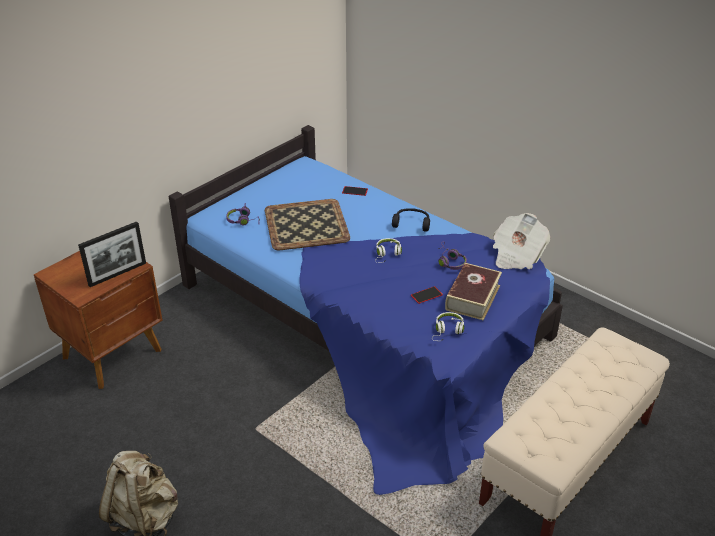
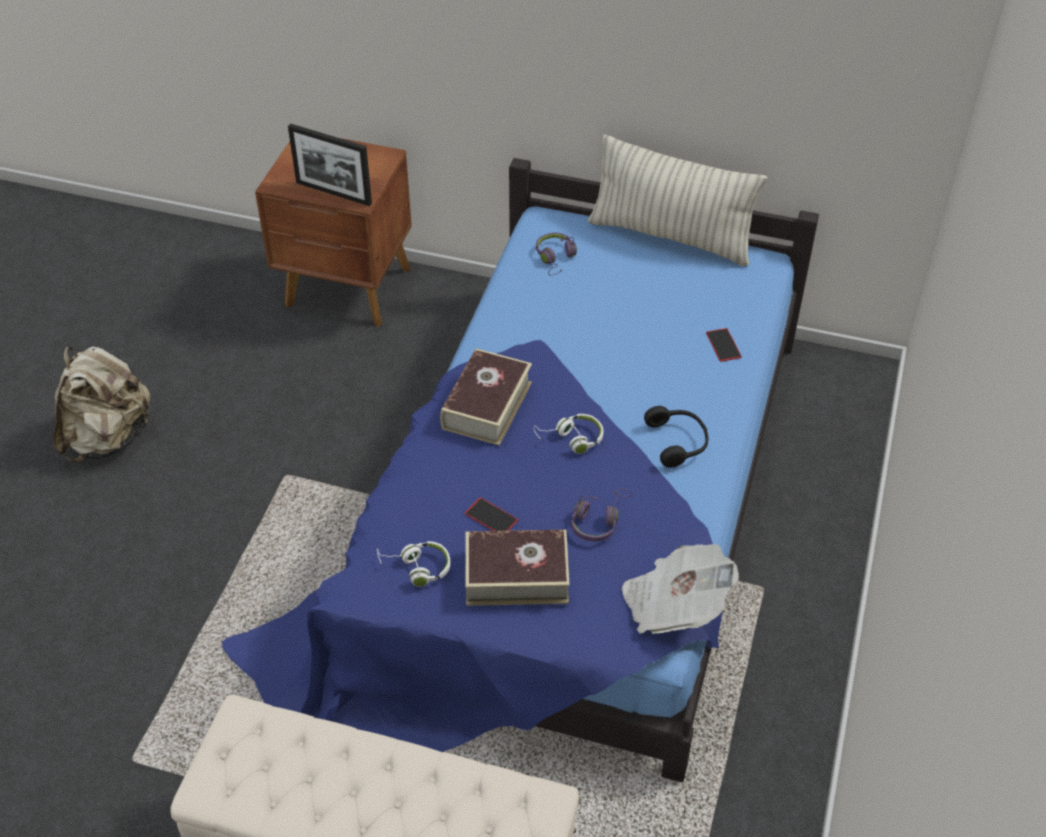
camera: 65 degrees right, 10 degrees up
tray [265,199,350,250] -> none
none -> book [440,348,532,446]
none -> pillow [588,134,767,267]

